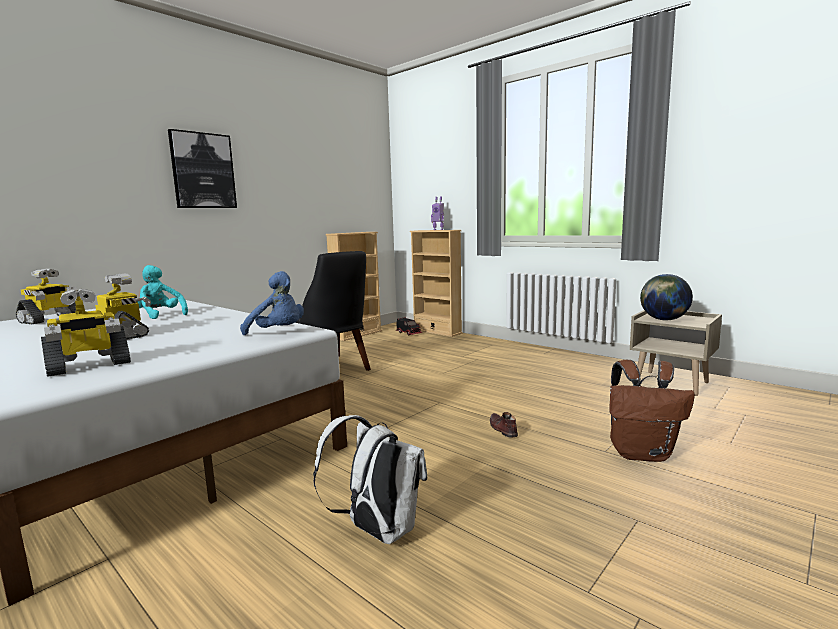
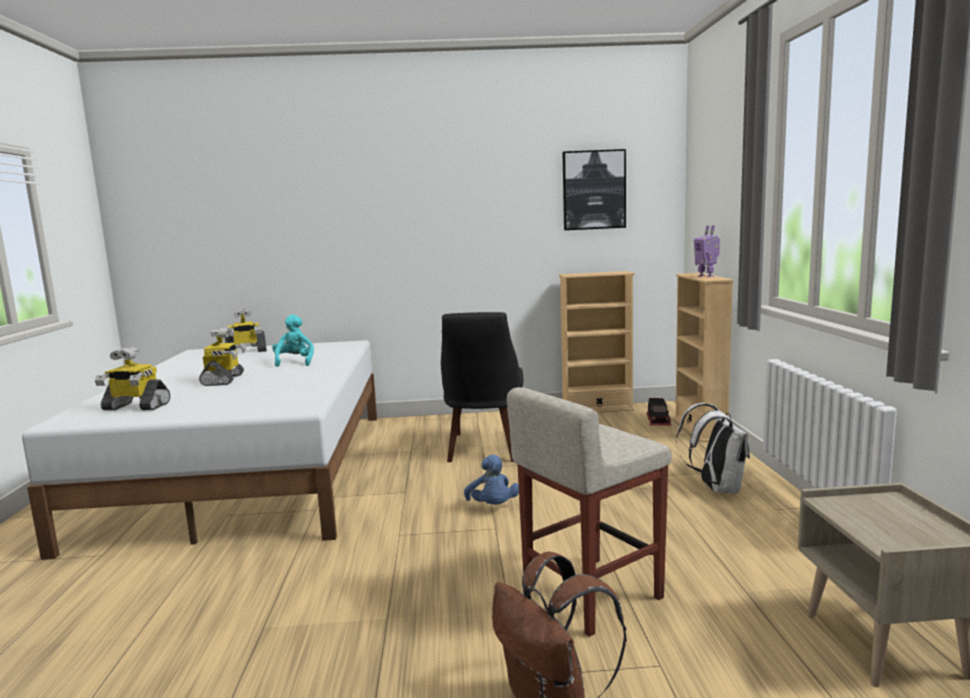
camera: 45 degrees right, 0 degrees up
picture [168,129,237,208] -> picture moved to [562,149,626,230]
blue plush toy [240,271,304,335] -> blue plush toy moved to [464,455,519,505]
white backpack [313,415,427,544] -> white backpack moved to [676,403,750,493]
brown shoe [490,412,518,438] -> none
globe [640,274,693,320] -> none
none -> beige stool [507,387,672,637]

